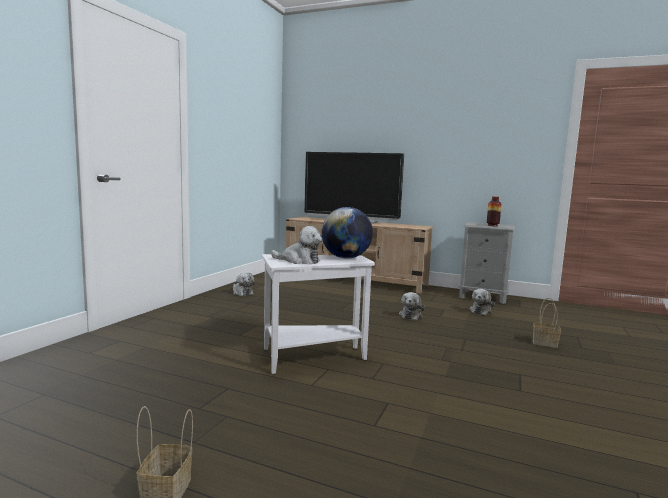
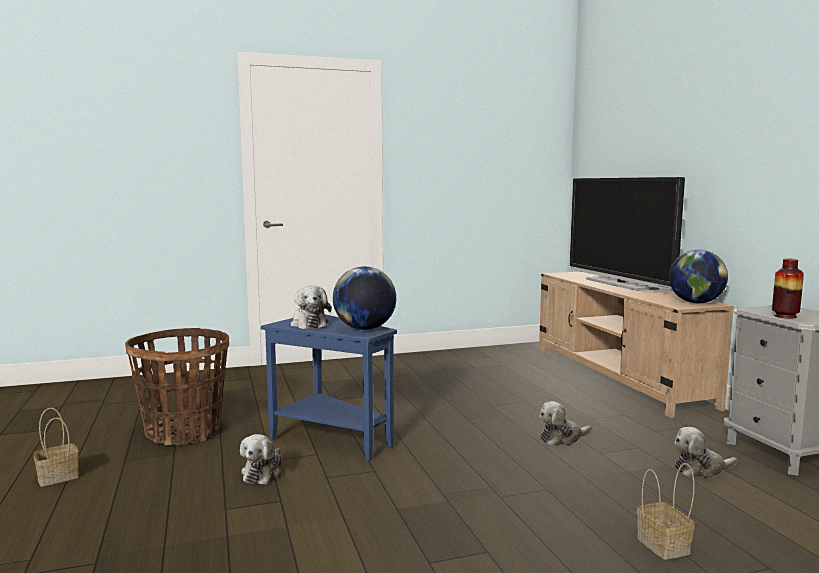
camera: 50 degrees right, 0 degrees up
plush toy [233,272,255,296] -> plush toy moved to [240,434,282,485]
white side table [262,254,375,374] -> blue side table [261,314,397,461]
none -> basket [125,328,229,445]
none -> globe [669,250,728,303]

